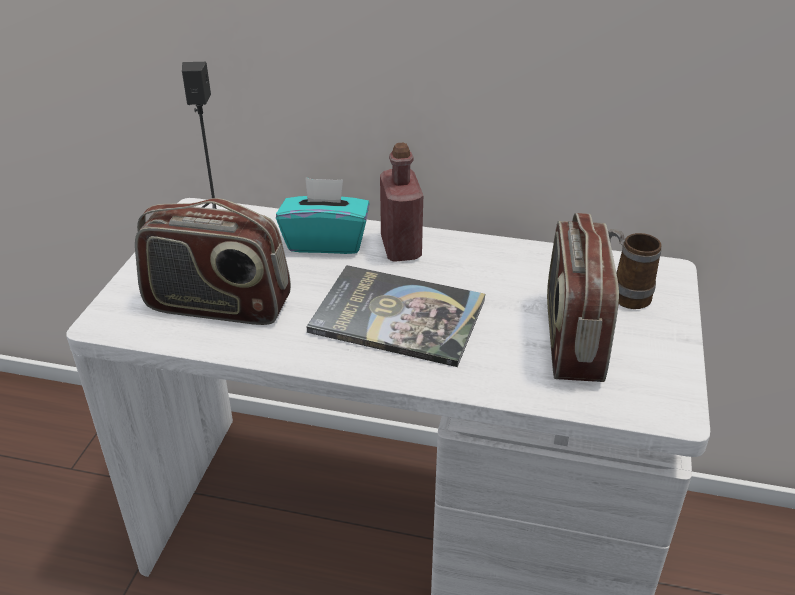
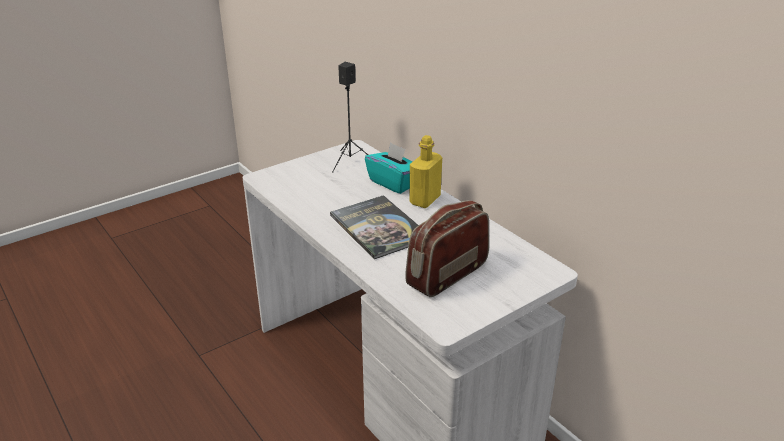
camera: 40 degrees right, 5 degrees down
radio [135,198,291,325] -> none
red bottle [380,142,423,262] -> yellow bottle [409,135,442,208]
mug [608,229,661,309] -> none

